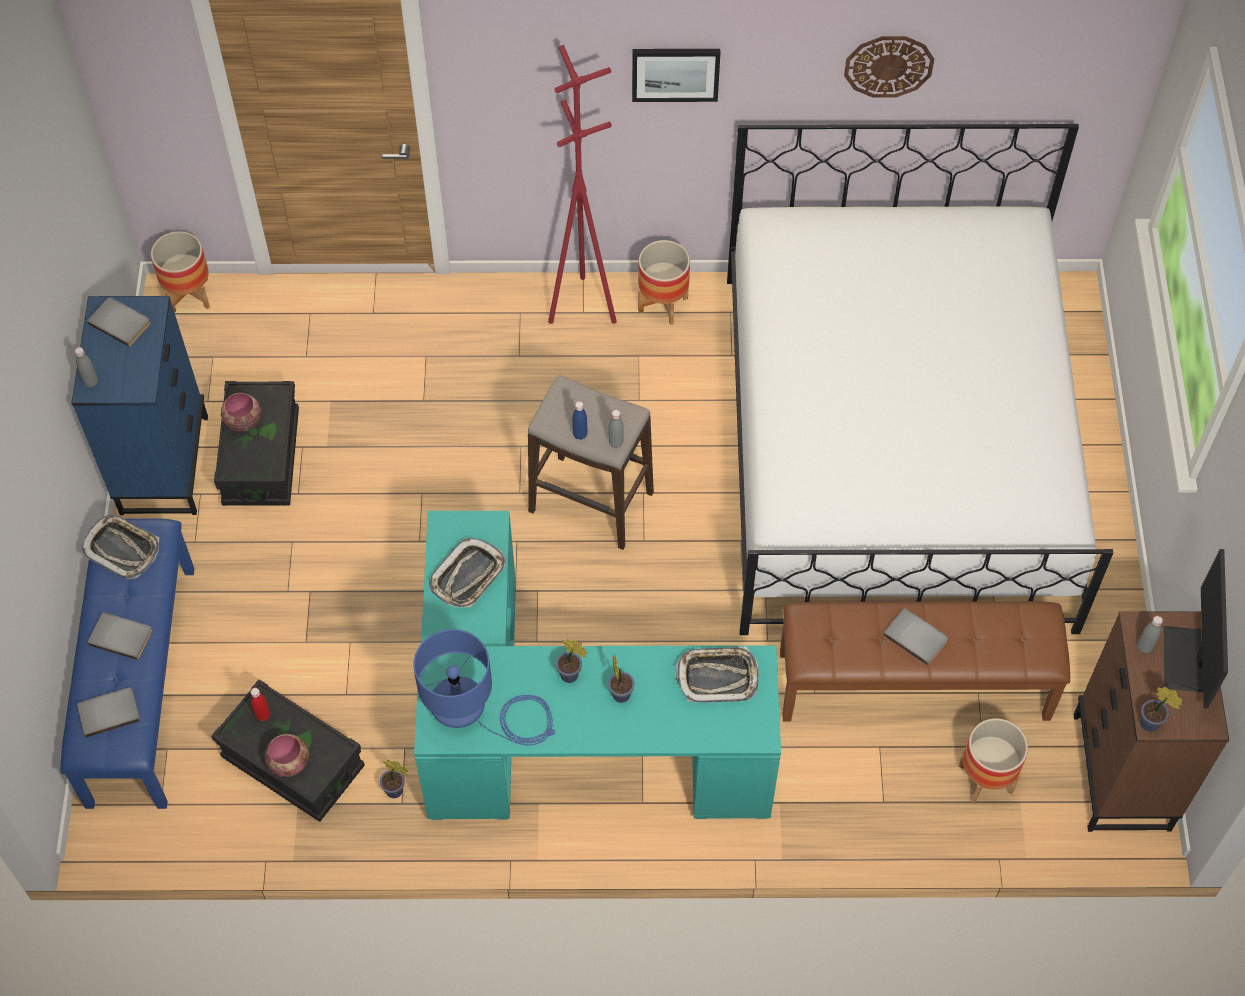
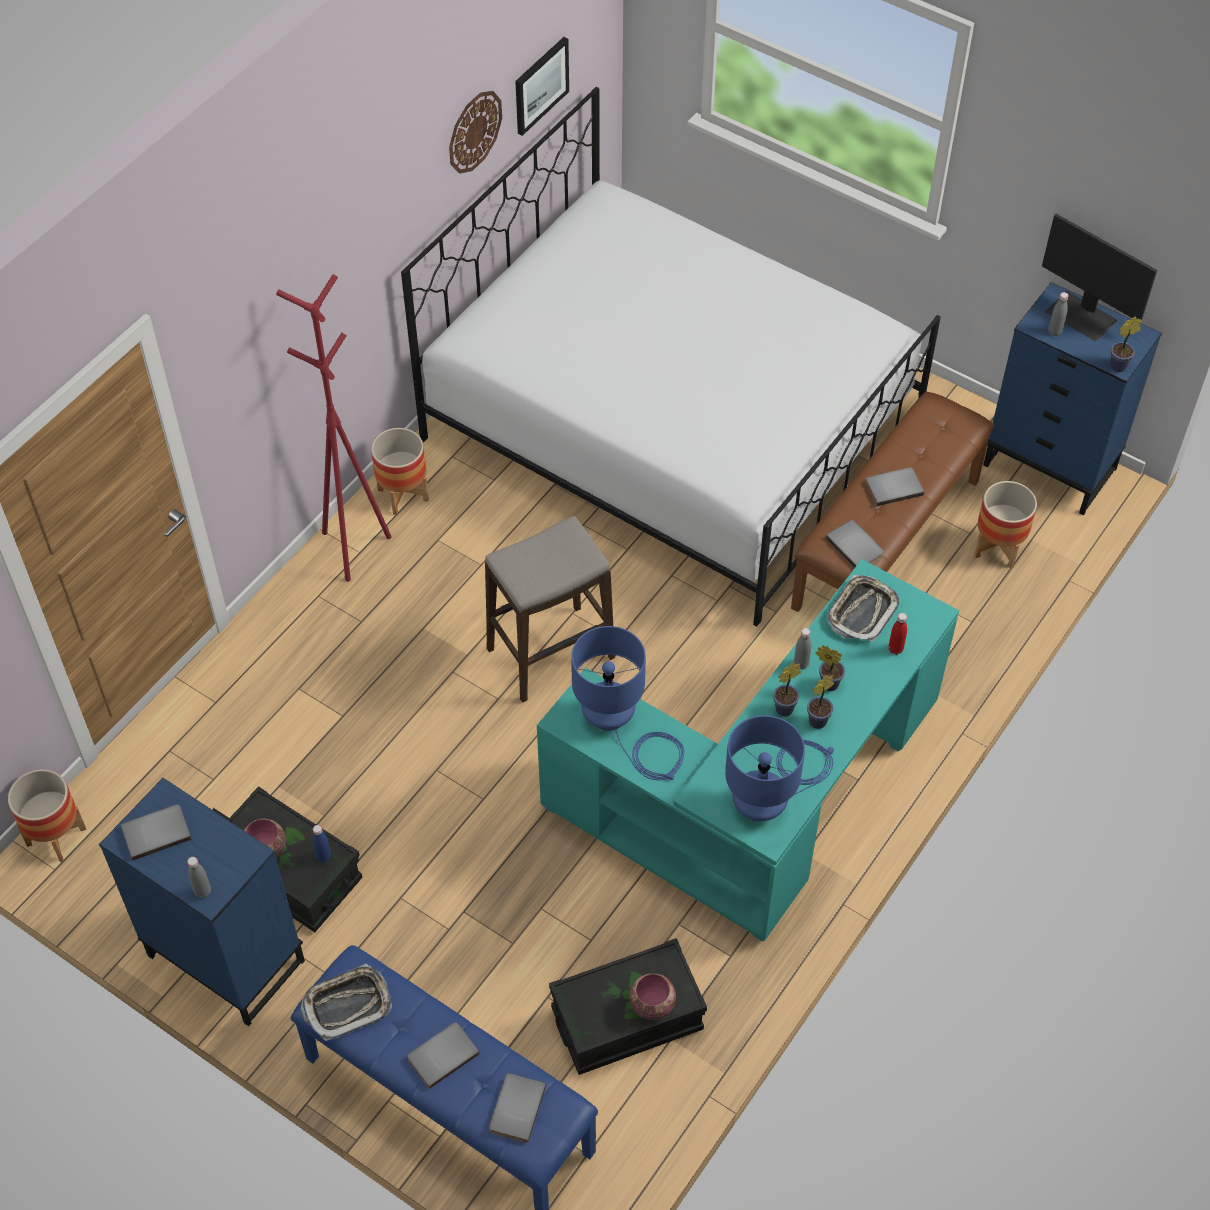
camera: 55 degrees left, 5 degrees down
red bottle [251,688,270,721] -> red bottle moved to [888,613,907,655]
potted plant [380,760,408,798] -> potted plant moved to [807,675,834,729]
tray [429,538,505,607] -> blue table lamp [571,626,684,780]
blue bottle [572,401,588,440] -> blue bottle moved to [312,825,331,863]
grey bottle [609,410,624,448] -> grey bottle moved to [794,628,811,670]
picture [632,49,720,102] -> picture moved to [515,37,569,136]
brown dresser [1073,611,1229,832] -> blue dresser [983,282,1162,515]
none -> grey book [826,520,884,568]

